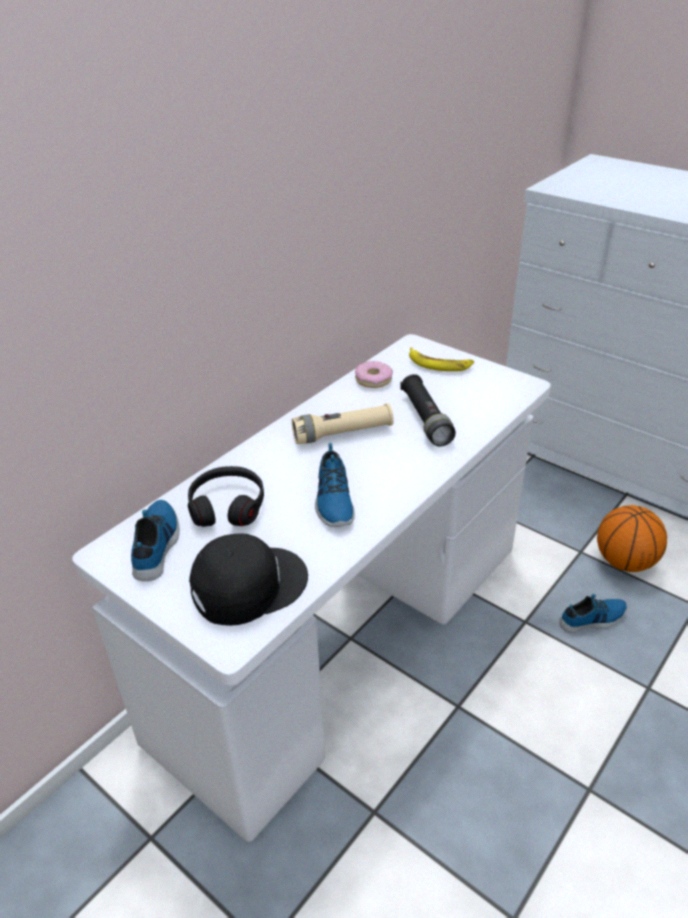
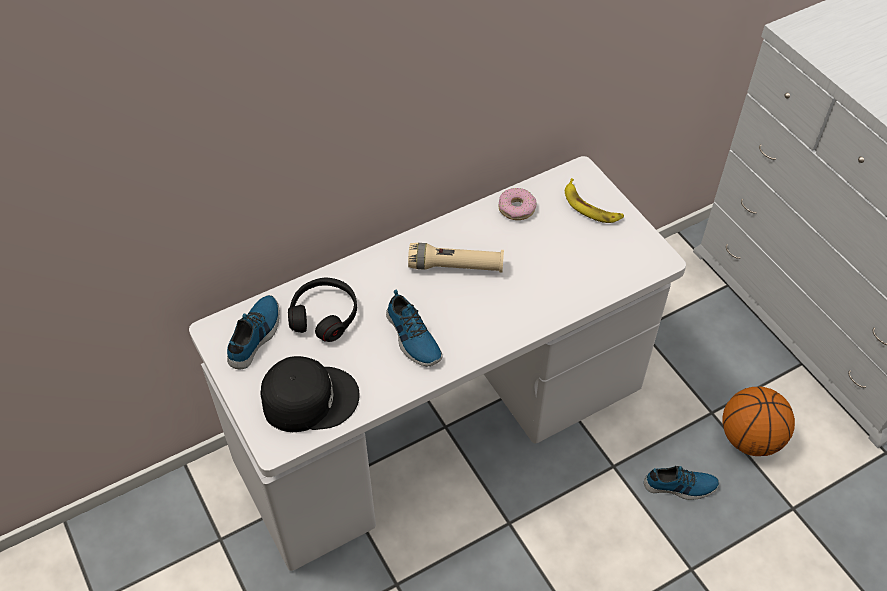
camera: 20 degrees right, 15 degrees up
shoe [315,443,355,527] -> shoe turned 45 degrees counterclockwise [386,289,443,366]
black flashlight [400,374,456,446] -> none

